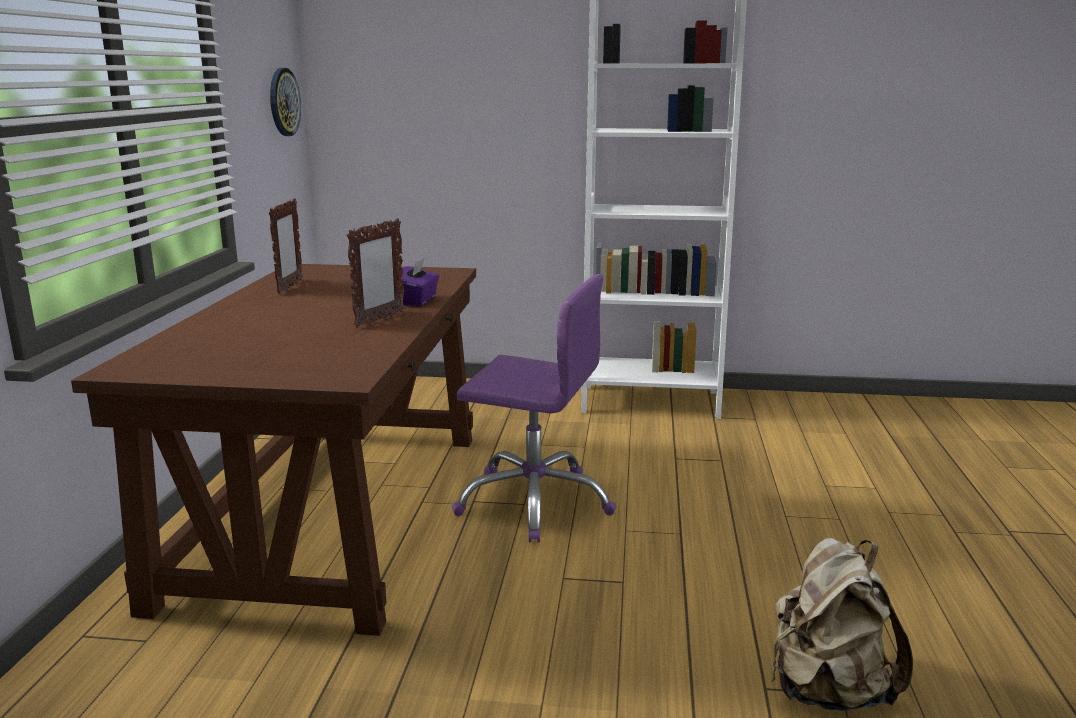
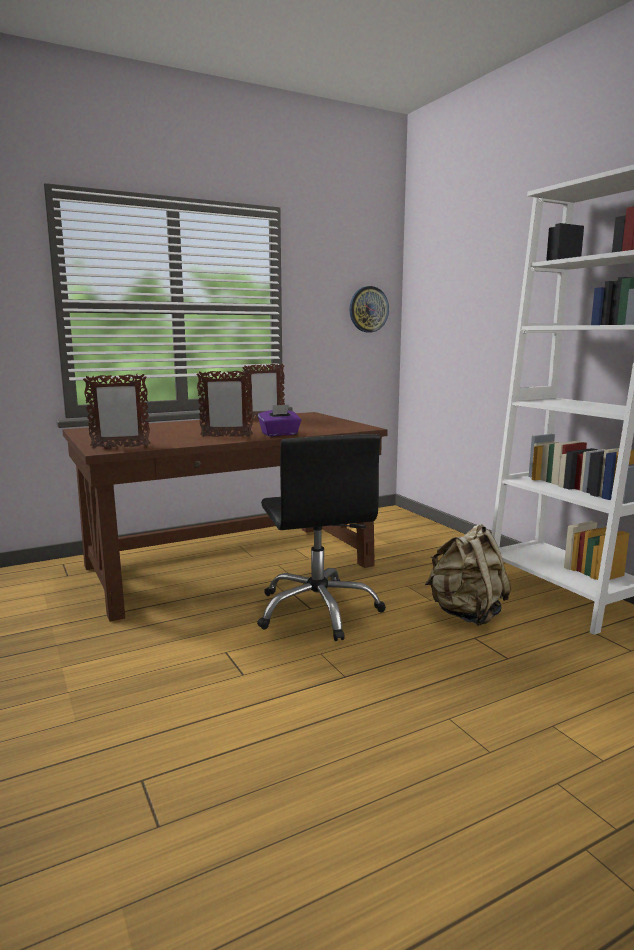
camera: 55 degrees right, 5 degrees down
purple office chair [451,274,617,543] -> black office chair [257,434,386,641]
beige backpack [771,538,913,711] -> beige backpack moved to [425,524,511,626]
none -> picture frame [83,374,150,448]

